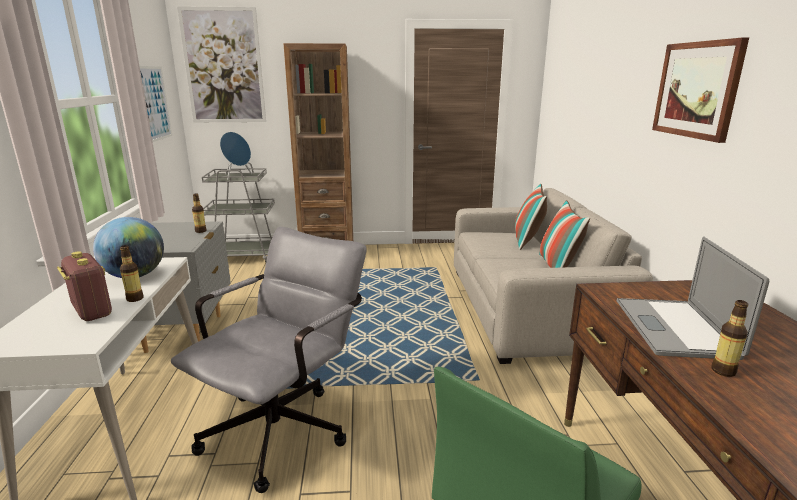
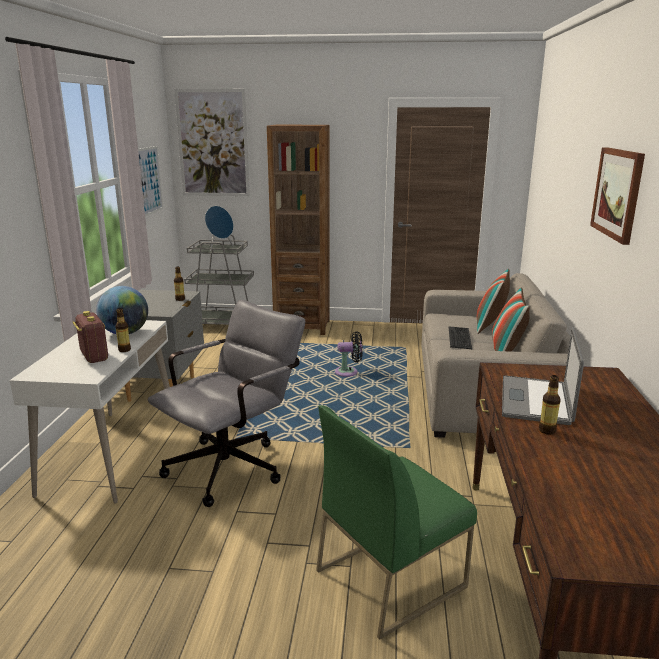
camera: 10 degrees right, 0 degrees up
none -> black fan [335,331,363,377]
none -> keyboard [449,326,472,349]

